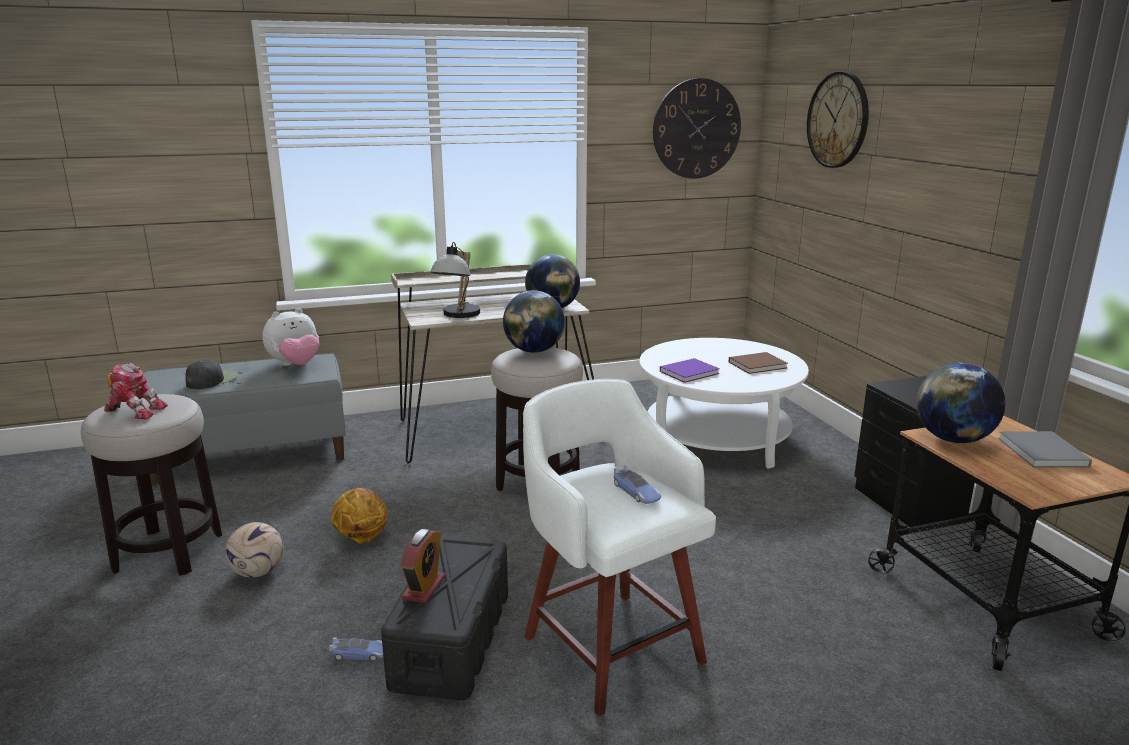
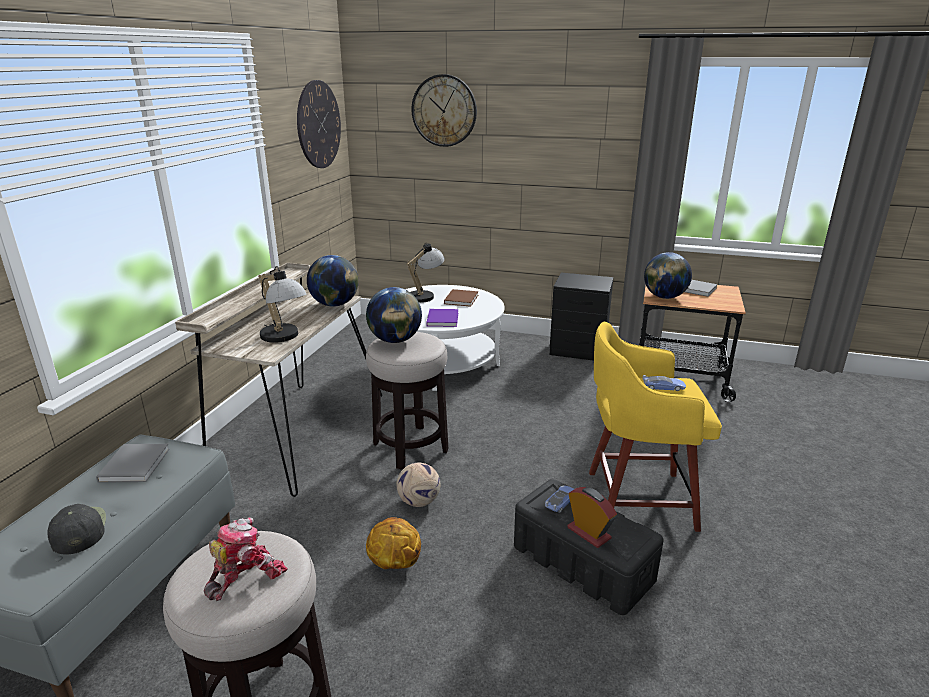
camera: 55 degrees left, 5 degrees up
football [225,522,284,578] -> football moved to [397,463,440,507]
plush toy [262,308,319,366] -> grey book [96,444,169,483]
toy car [329,637,384,661] -> toy car moved to [545,485,574,513]
white stool [523,379,716,716] -> yellow stool [589,321,722,532]
none -> table lamp [406,243,445,303]

